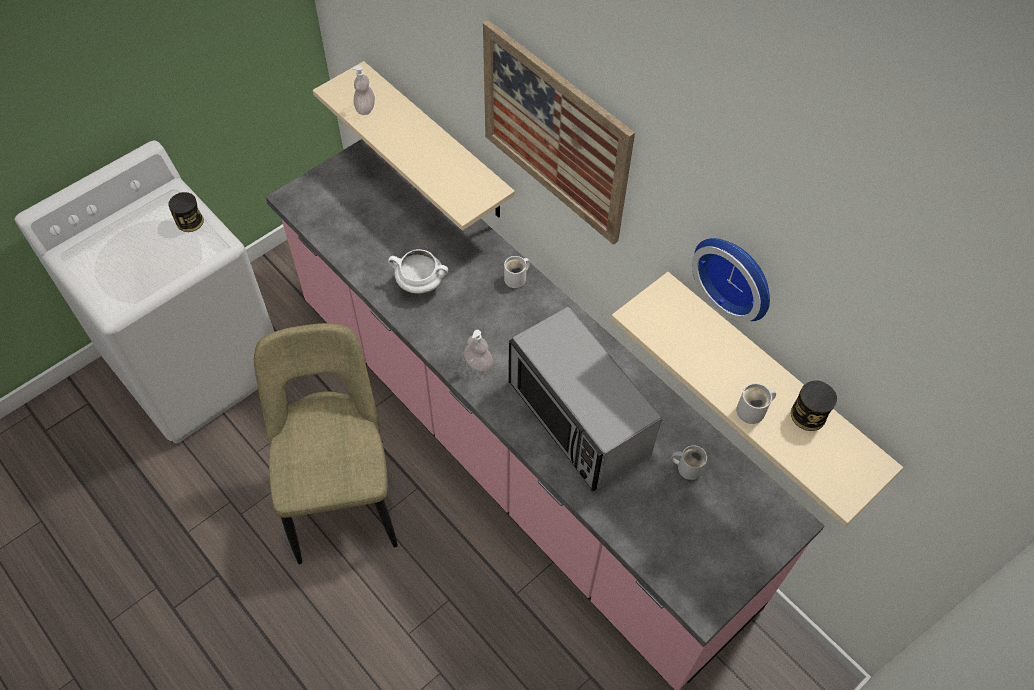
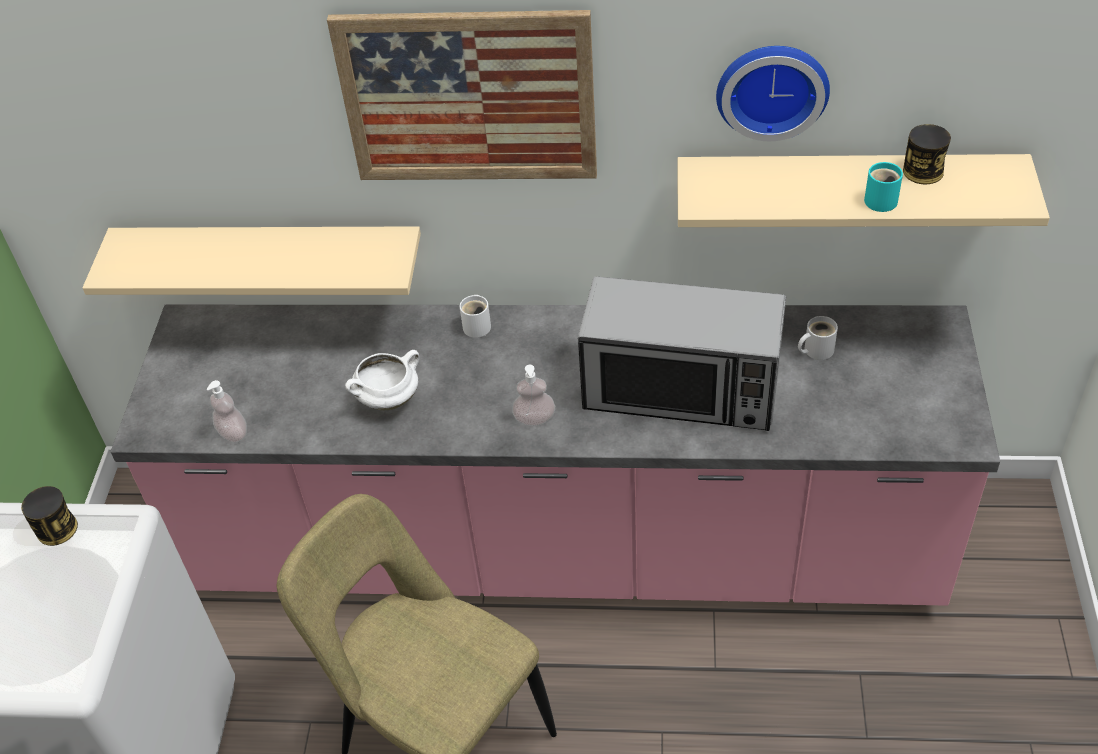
camera: 40 degrees left, 10 degrees down
soap dispenser [352,66,375,115] -> soap dispenser moved to [207,380,247,443]
white mug [736,383,776,424] -> turquoise mug [864,162,903,212]

